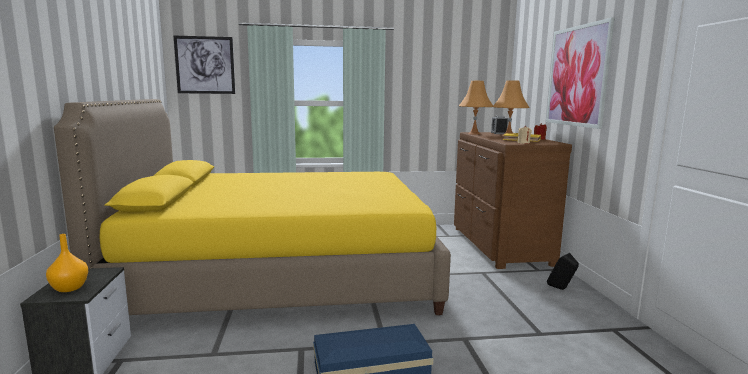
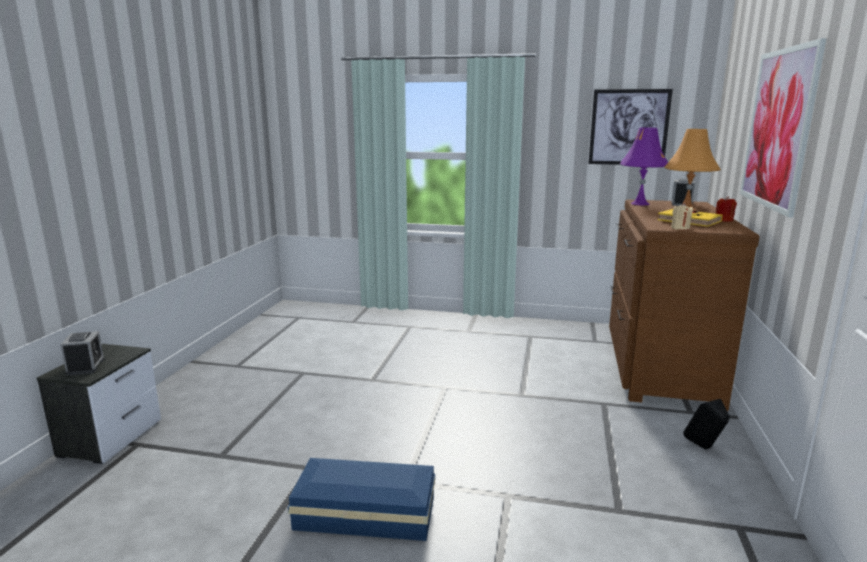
camera: 20 degrees right, 5 degrees up
orange vase [46,234,88,292] -> alarm clock [60,331,105,376]
yellow bed [54,99,451,315] -> none
picture [174,35,235,94] -> picture moved to [588,89,673,165]
orange table lamp [459,81,493,134] -> purple table lamp [620,128,668,205]

